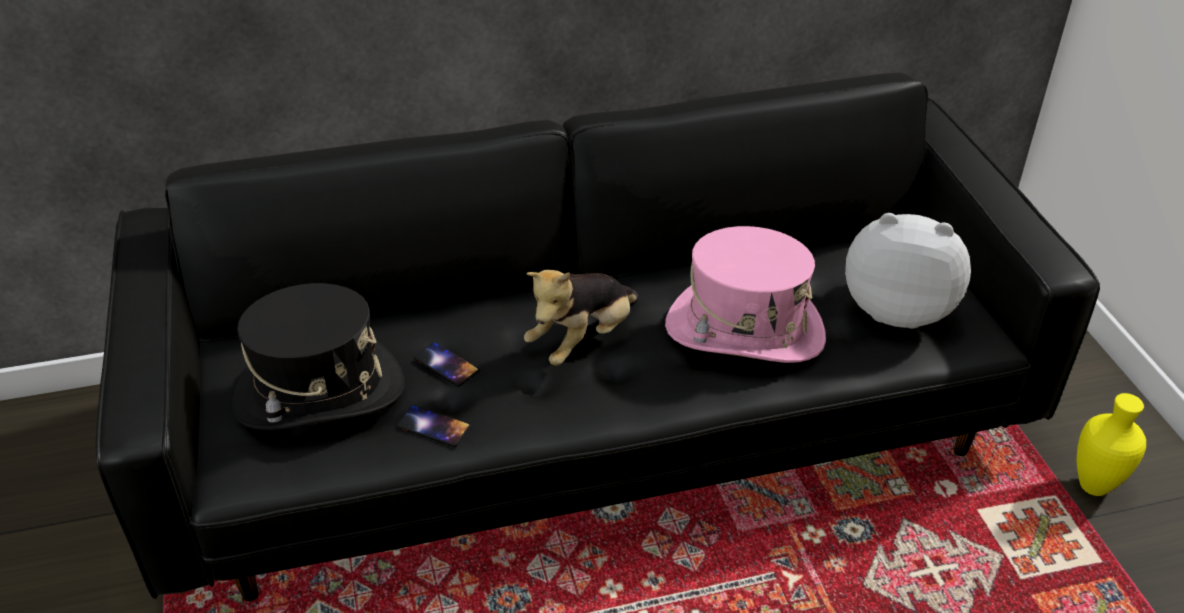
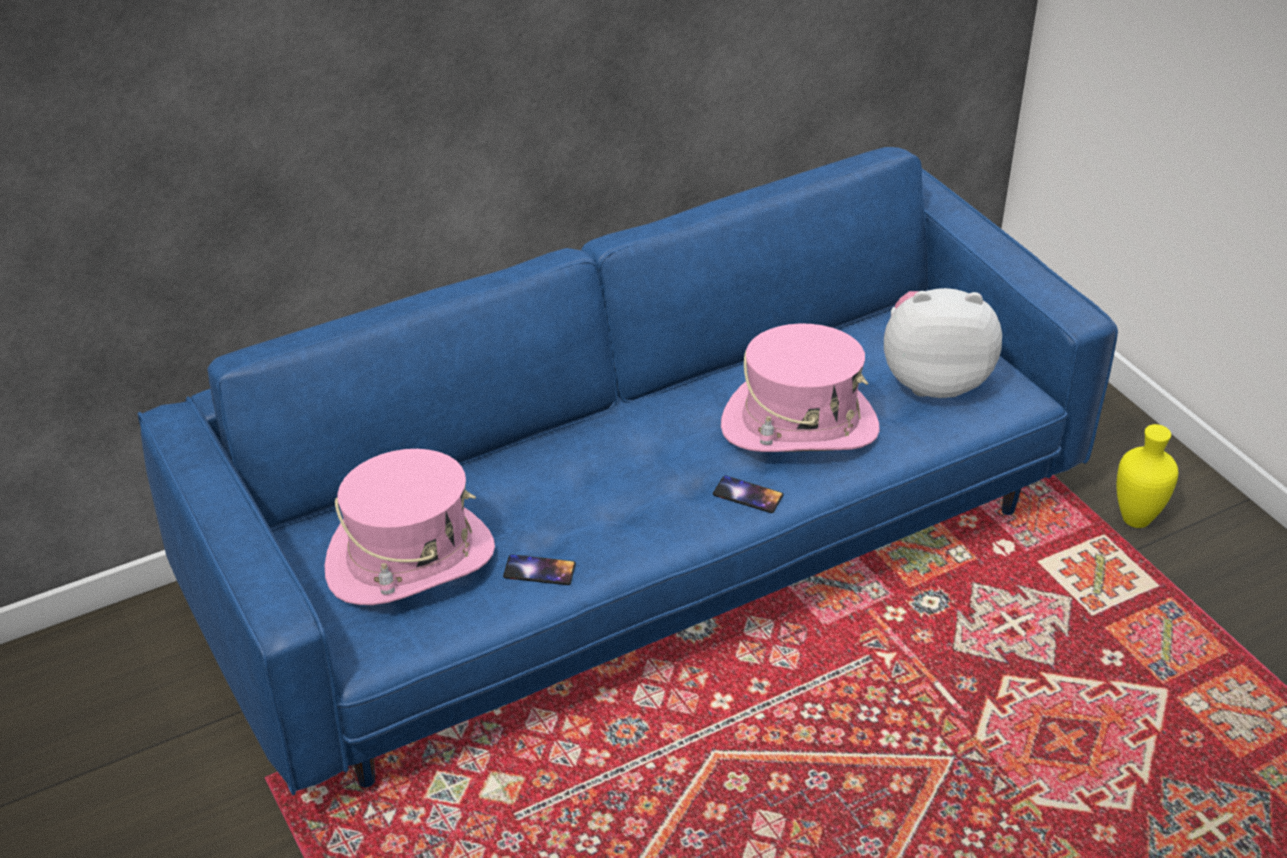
camera: 15 degrees left, 0 degrees up
black sofa [96,72,1100,601] -> blue sofa [138,147,1118,795]
black hat [232,283,404,431] -> pink hat [325,449,495,605]
phone [414,342,480,387] -> phone moved to [713,476,784,513]
plush toy [524,270,639,366] -> none

